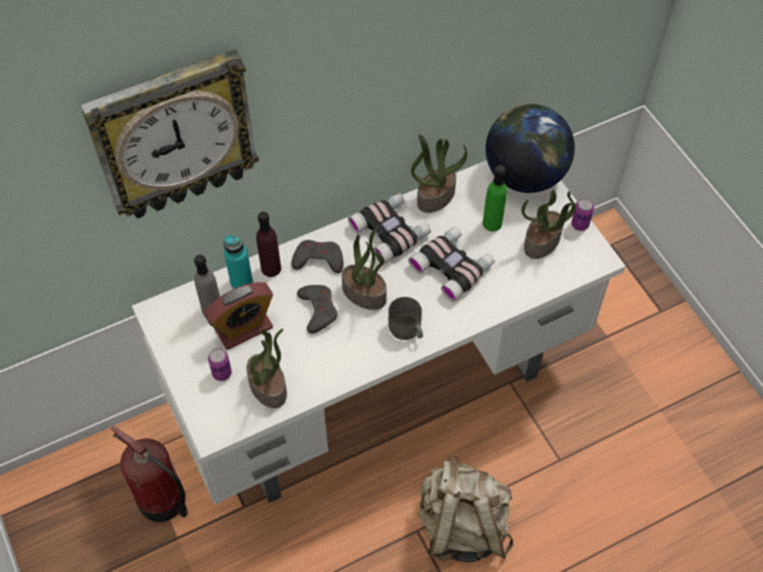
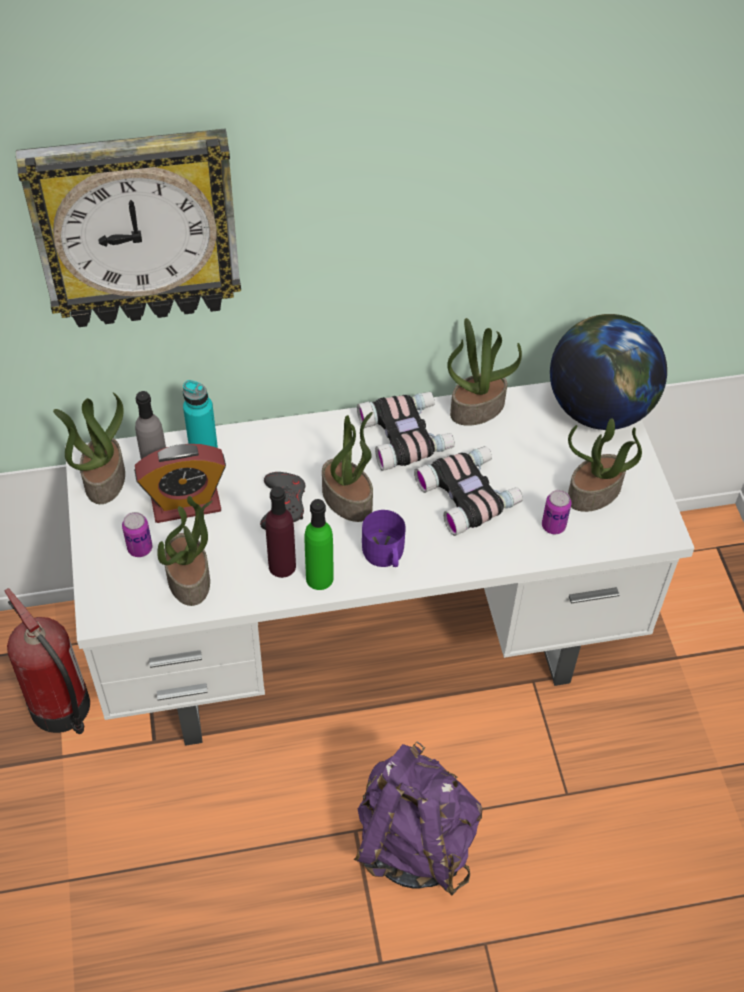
camera: 15 degrees right, 5 degrees down
purple bottle [256,212,281,277] -> purple bottle moved to [266,486,296,578]
grey game controller [292,240,344,273] -> none
grey mug [388,297,423,340] -> purple mug [362,510,406,567]
beige backpack [418,455,513,562] -> purple backpack [354,741,482,896]
green bottle [483,165,507,231] -> green bottle moved to [305,499,334,590]
can [571,198,594,231] -> can moved to [542,490,572,534]
none -> potted plant [53,392,125,504]

